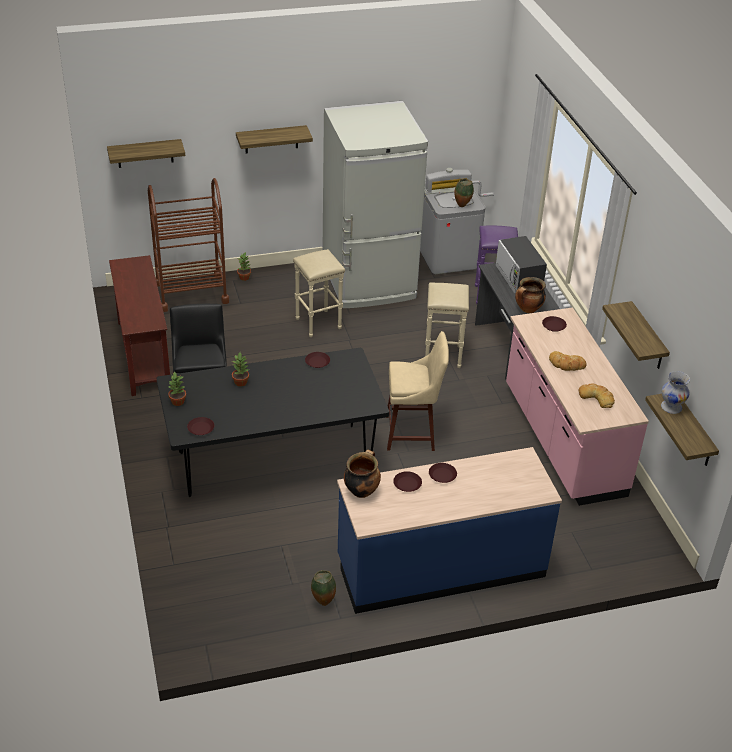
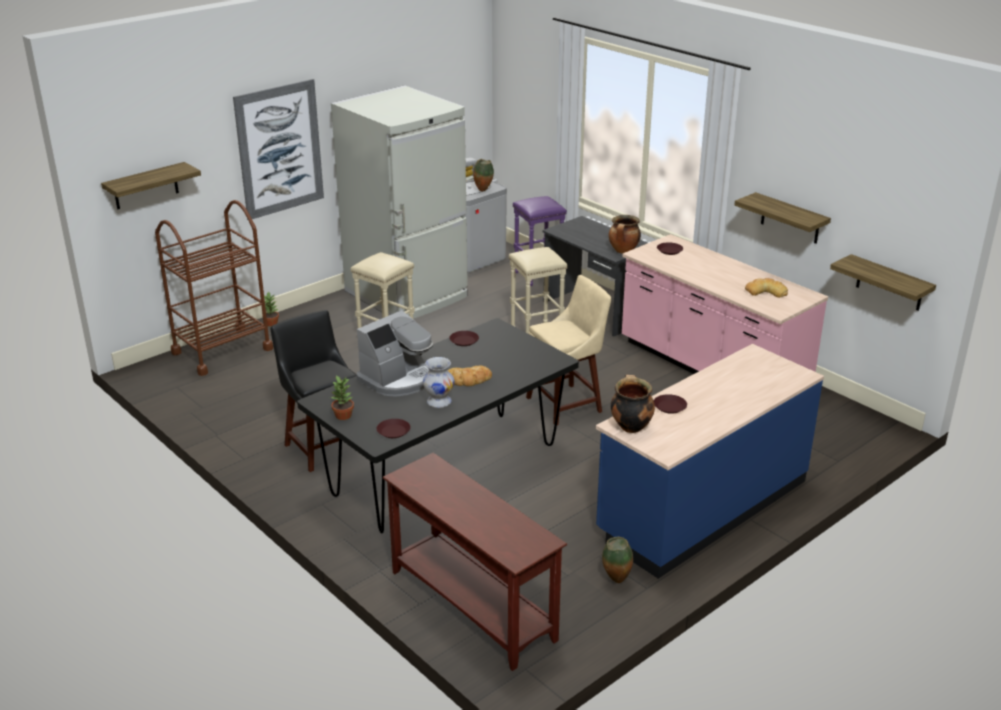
camera: 25 degrees left, 10 degrees down
brown console table [109,255,170,396] -> brown console table moved to [383,453,567,671]
potted plant [232,352,250,387] -> coffee machine [357,310,433,397]
shelf [236,125,313,154] -> picture [233,79,324,220]
brown plate [429,463,457,483] -> none
microwave [495,236,547,294] -> none
bread [549,351,587,371] -> bread moved to [448,366,492,386]
white vase [661,371,690,414] -> white vase moved to [423,357,455,408]

